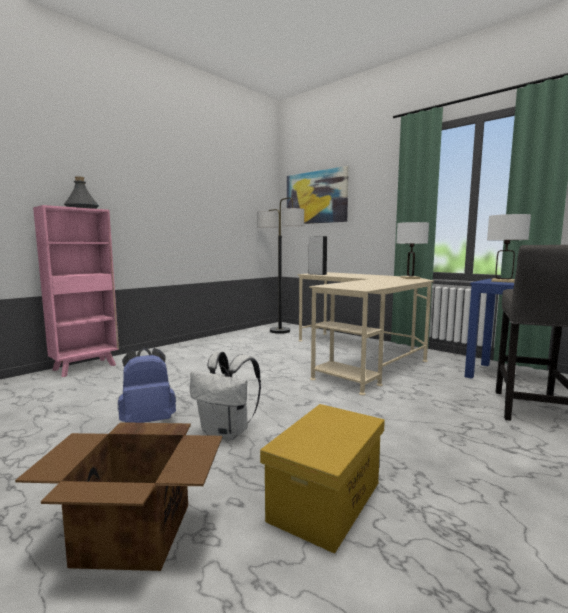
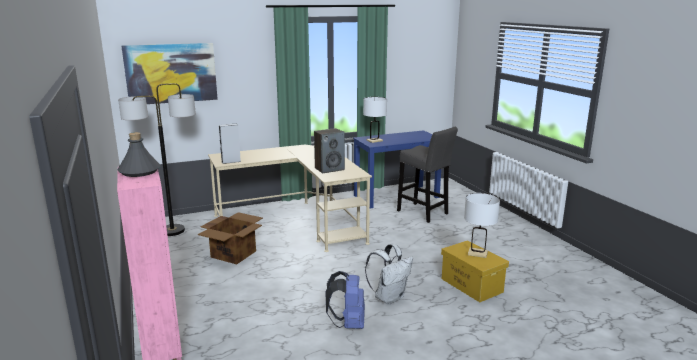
camera: 65 degrees left, 10 degrees up
cardboard box [15,422,222,571] -> cardboard box moved to [198,212,263,264]
white table lamp [396,222,429,279] -> white table lamp moved to [464,193,500,258]
none -> speaker [314,128,345,173]

